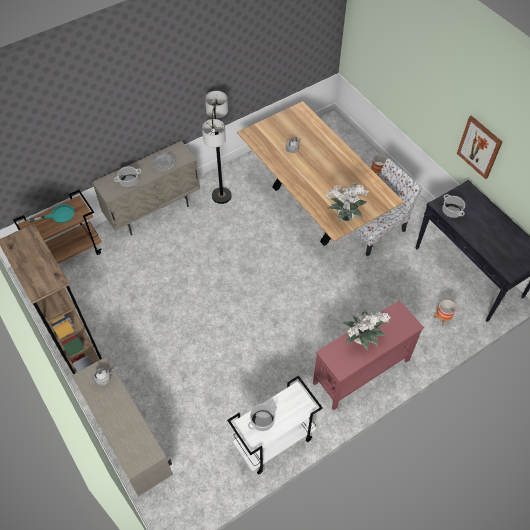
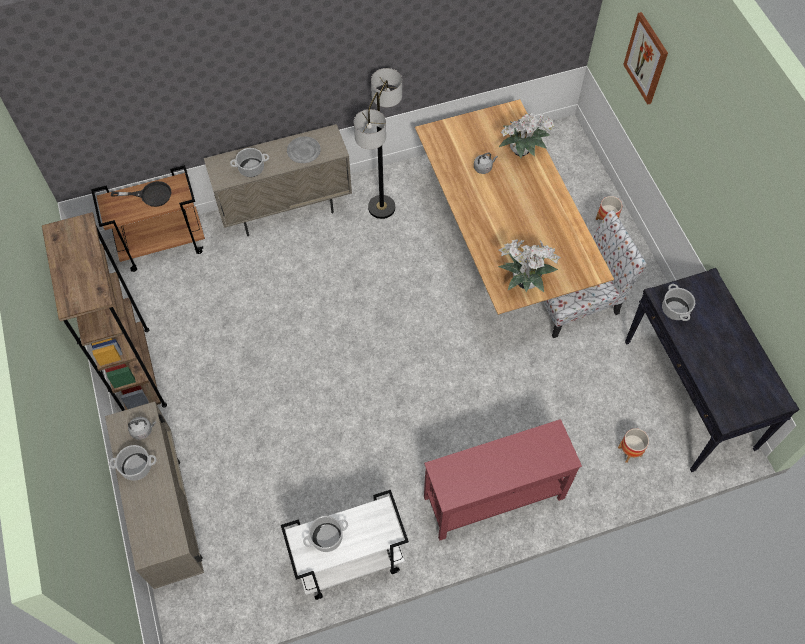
camera: 15 degrees right, 5 degrees up
turquoise frying pan [29,204,74,223] -> black frying pan [111,181,171,207]
potted plant [342,310,391,351] -> potted plant moved to [499,113,557,158]
picture [457,115,502,179] -> picture moved to [623,12,668,105]
none -> cooking pot [109,445,157,481]

